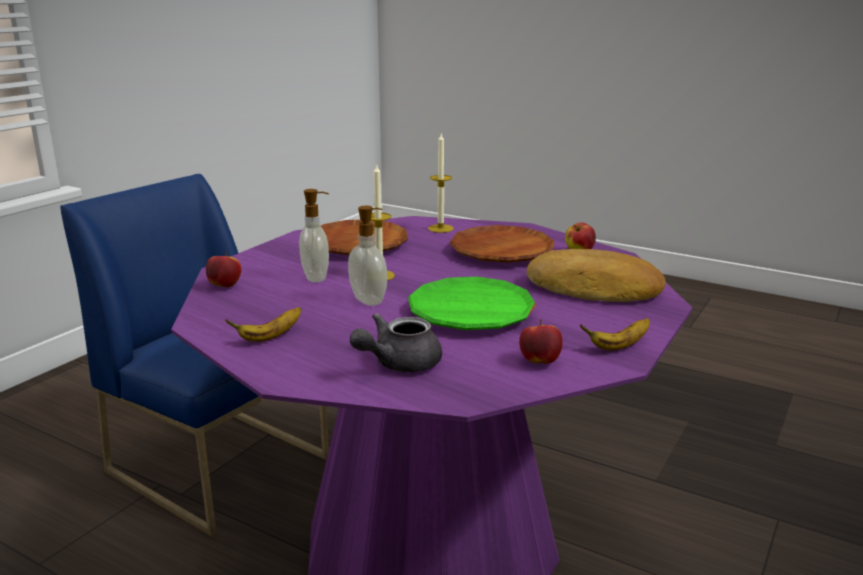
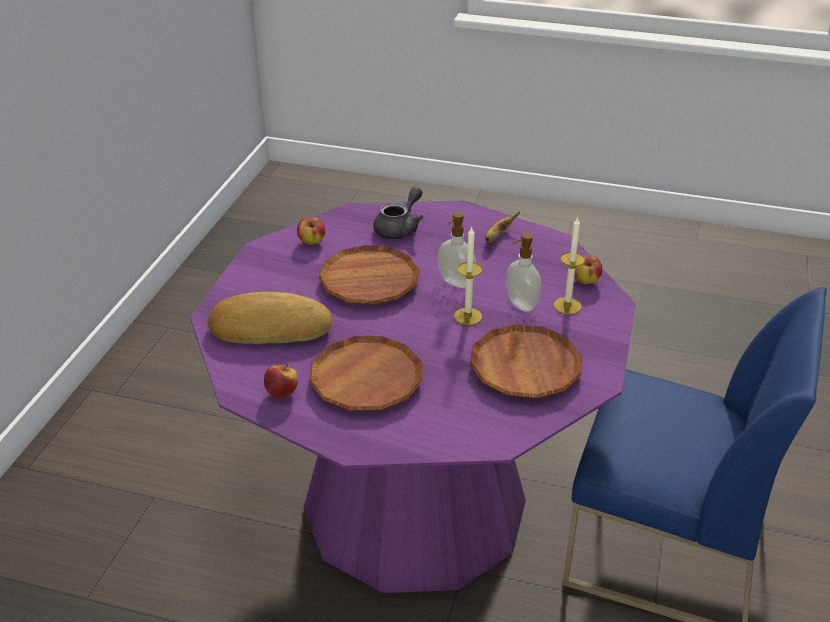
camera: 165 degrees right, 15 degrees up
green plate [408,277,536,330] -> brown plate [318,245,420,305]
candle [428,134,453,233] -> candle moved to [554,216,585,315]
banana [580,318,650,350] -> none

